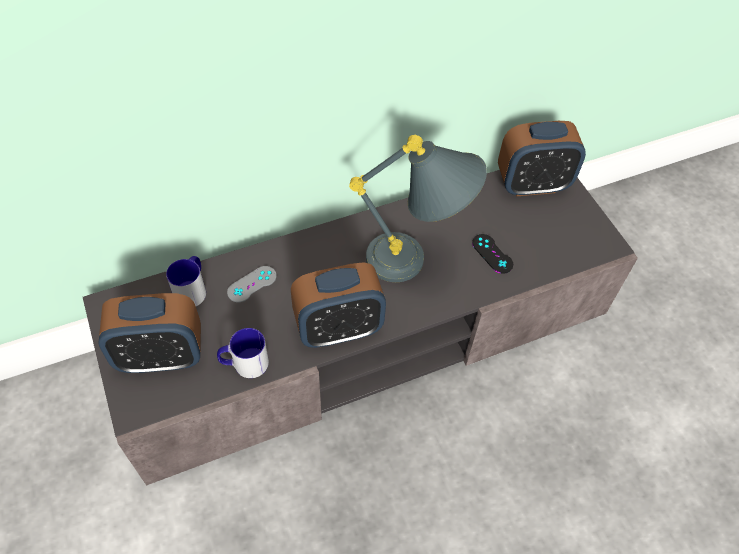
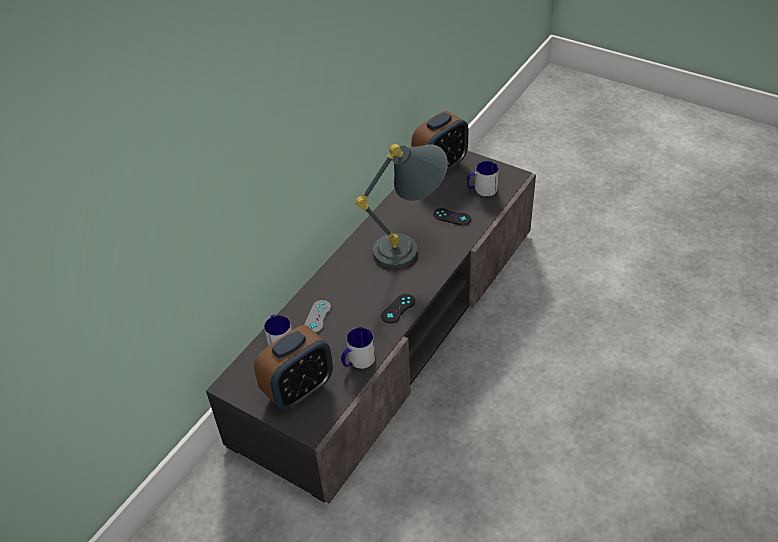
camera: 30 degrees left, 10 degrees down
alarm clock [291,262,386,348] -> black game controller [381,294,415,323]
none -> mug [466,161,499,196]

